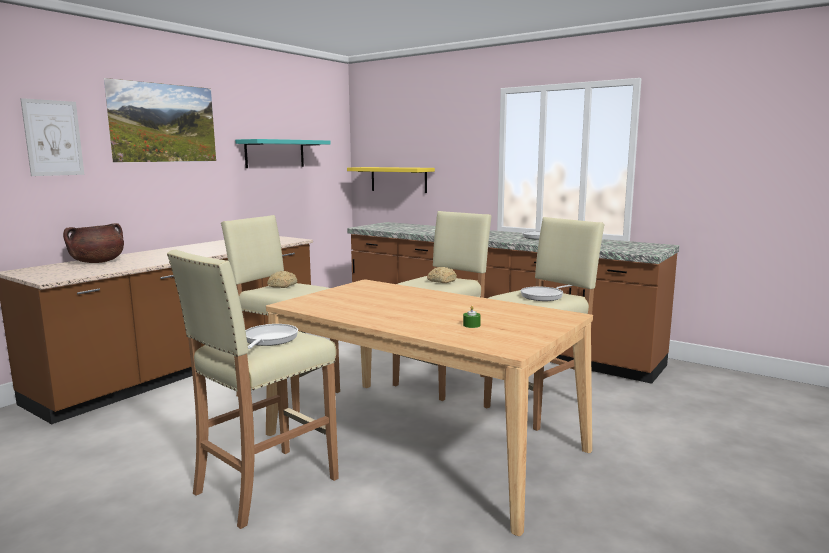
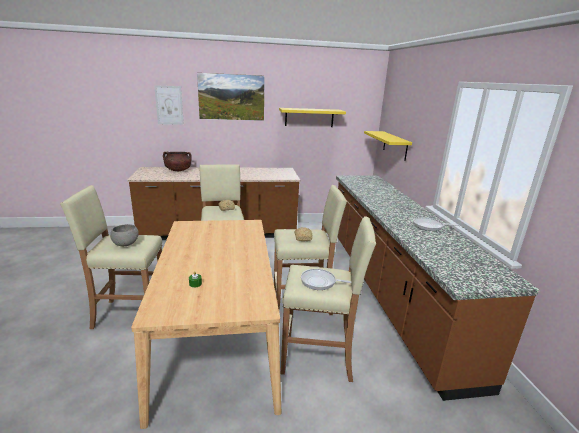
camera: 45 degrees right, 10 degrees up
turquoise shelf [235,139,331,168] -> yellow shelf [279,108,346,127]
frying pan [245,324,298,349] -> grey bowl [110,224,139,246]

